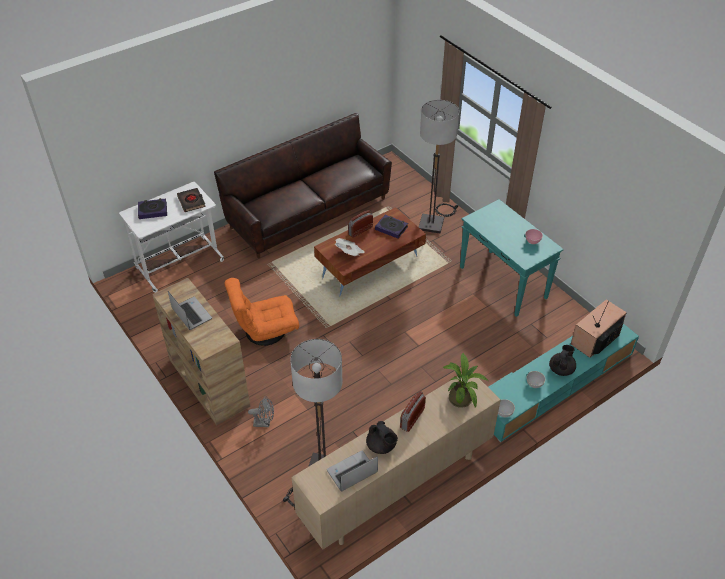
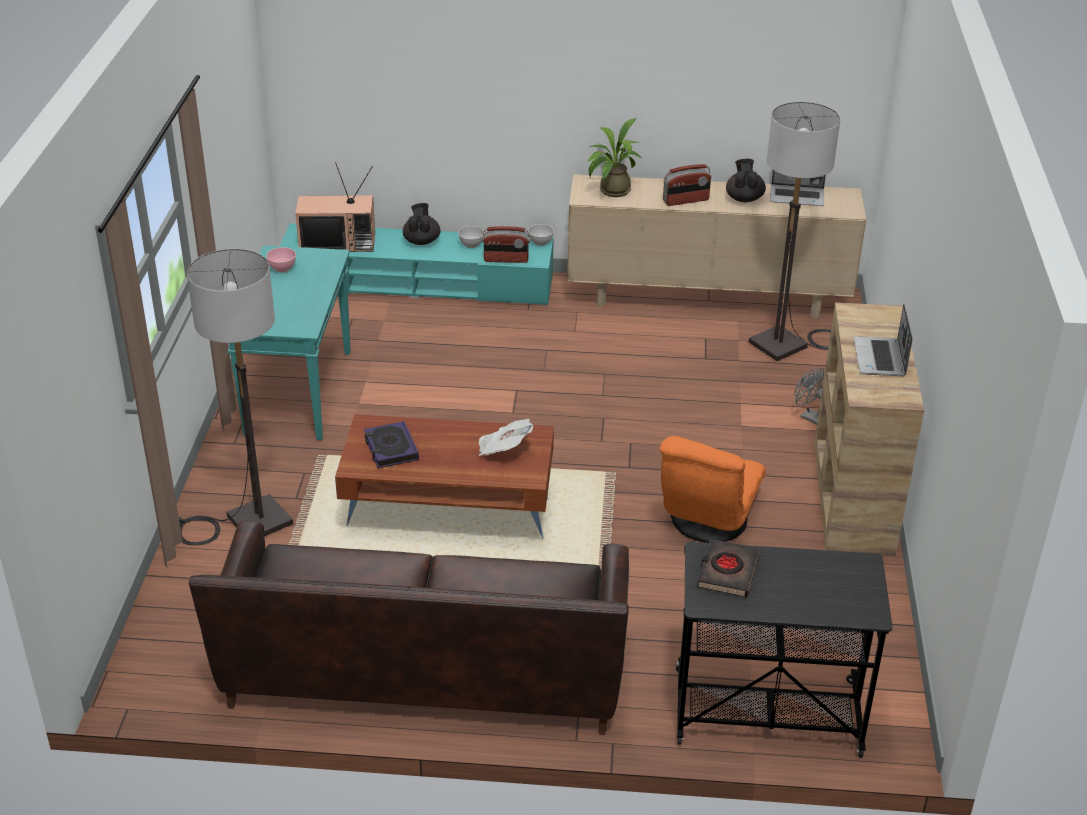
camera: 140 degrees left, 10 degrees down
white desk [119,182,224,293] -> black desk [676,542,893,758]
book [138,198,167,219] -> none
orange armchair [225,278,299,346] -> orange armchair turned 90 degrees clockwise [660,436,766,543]
radio [348,210,373,238] -> radio moved to [482,226,530,263]
black teapot [549,345,576,376] -> black teapot turned 105 degrees clockwise [403,203,440,245]

